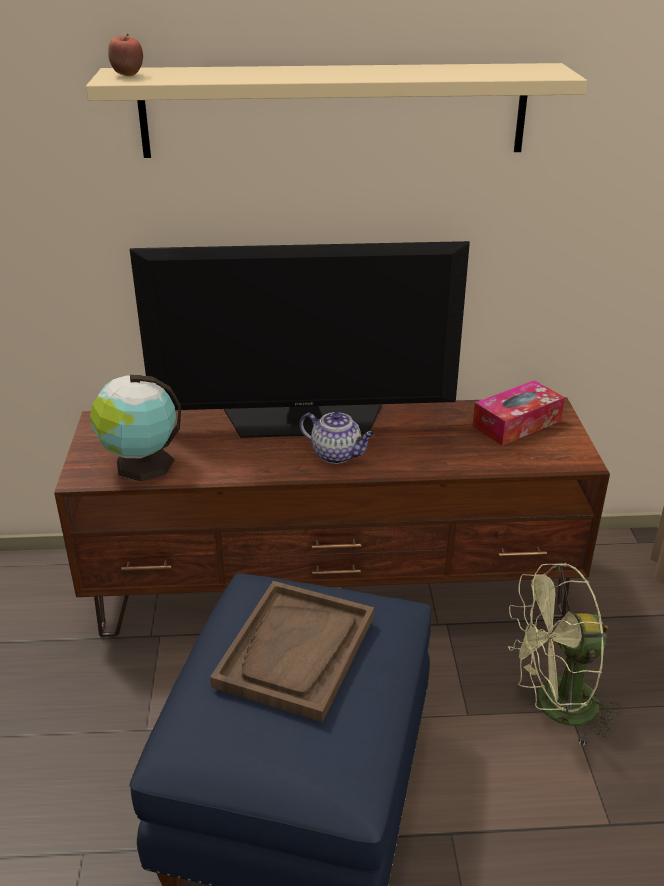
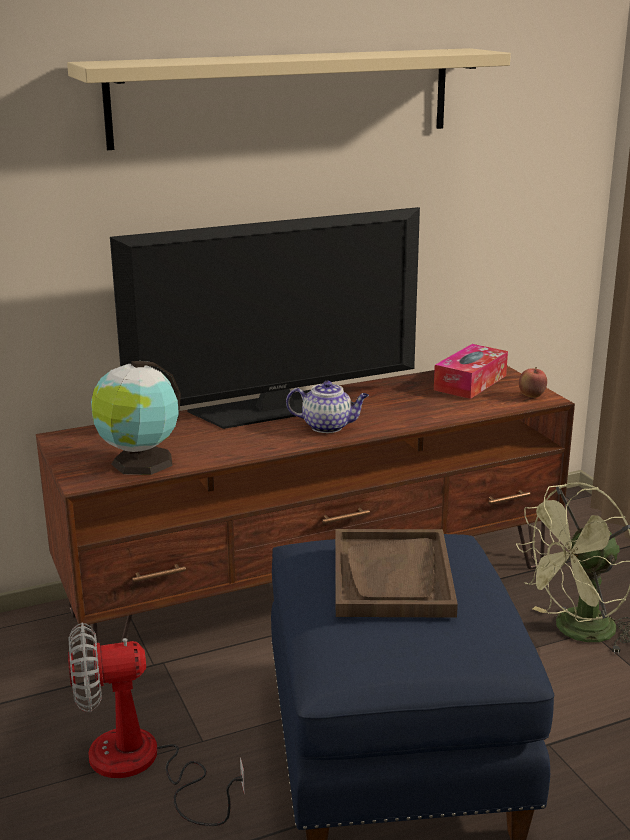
camera: 20 degrees left, 10 degrees down
apple [108,33,143,76] -> apple moved to [519,367,547,398]
none -> fan [68,623,245,826]

